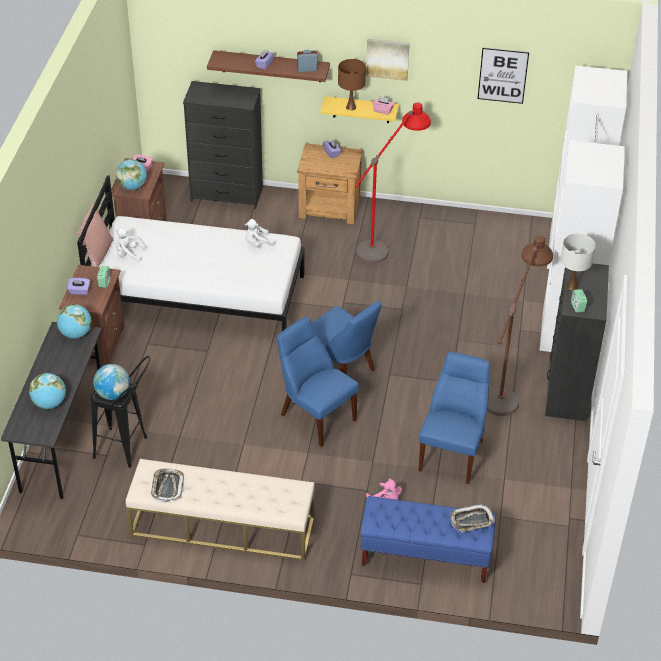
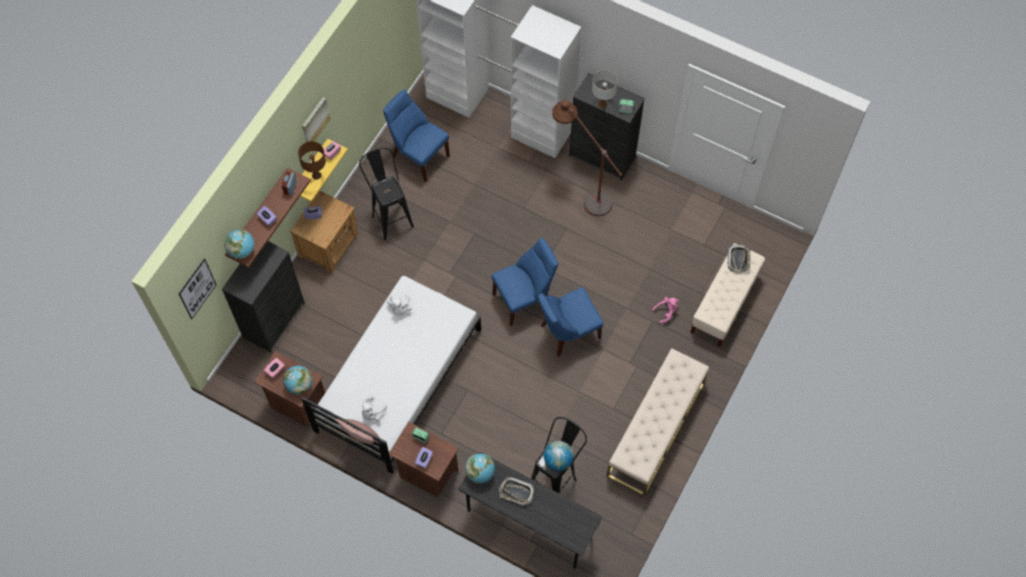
camera: 70 degrees left, 20 degrees up
globe [29,373,66,409] -> globe moved to [224,229,254,259]
tray [151,468,184,503] -> tray moved to [499,477,534,505]
red floor lamp [354,102,431,264] -> black stool [359,147,414,240]
blue bench [360,496,496,583] -> beige bench [690,243,765,347]
blue chair [419,352,490,484] -> blue chair moved to [383,90,450,182]
picture [478,47,529,104] -> picture moved to [179,259,216,319]

